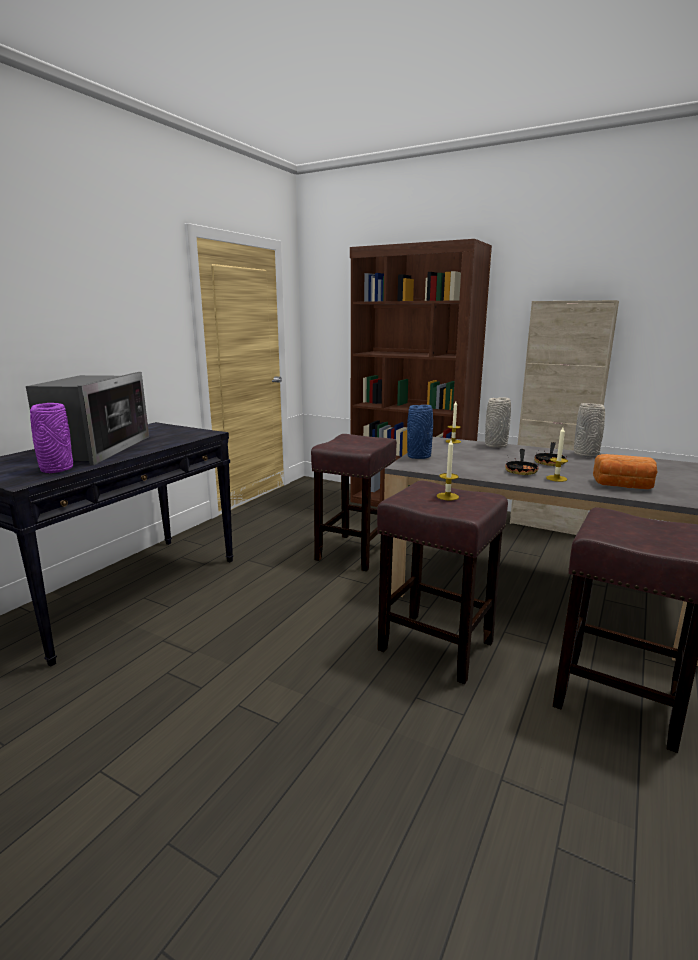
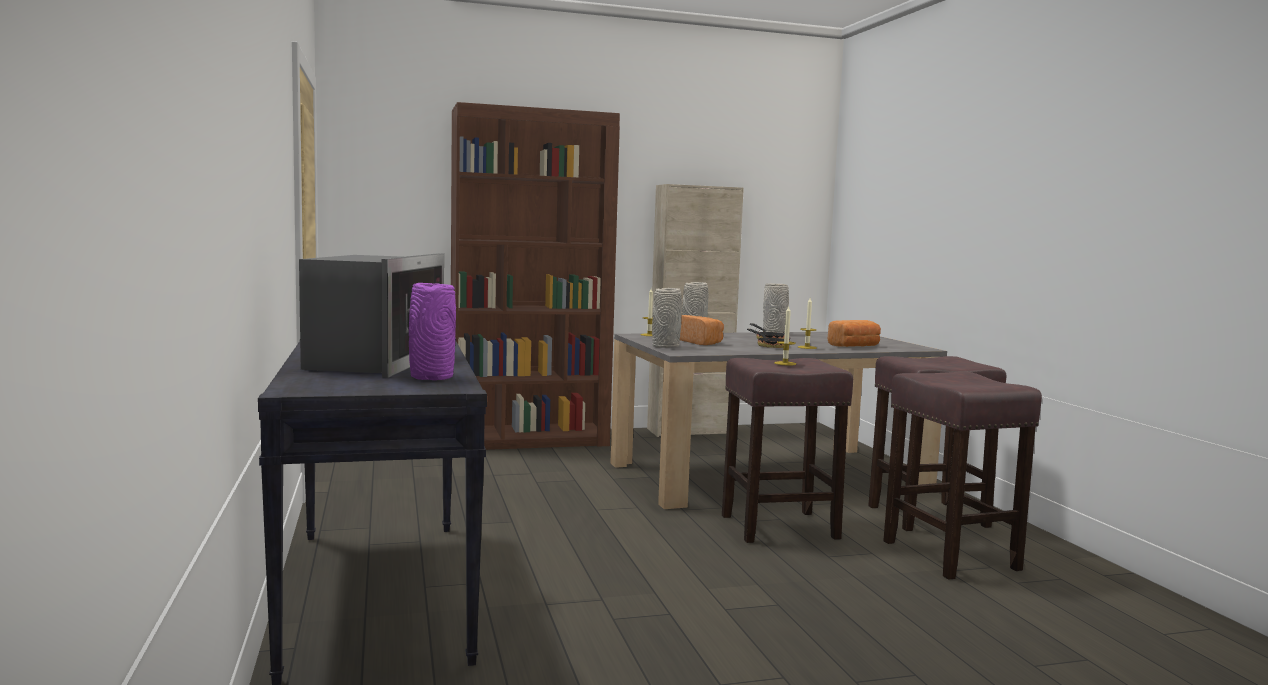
camera: 45 degrees left, 10 degrees down
microwave [26,372,149,465] -> microwave turned 45 degrees clockwise [299,253,444,378]
brown stool [311,434,397,571] -> brown stool moved to [883,372,1042,580]
blue vase [407,405,433,459] -> grey vase [652,288,682,348]
none -> bread [680,315,724,345]

